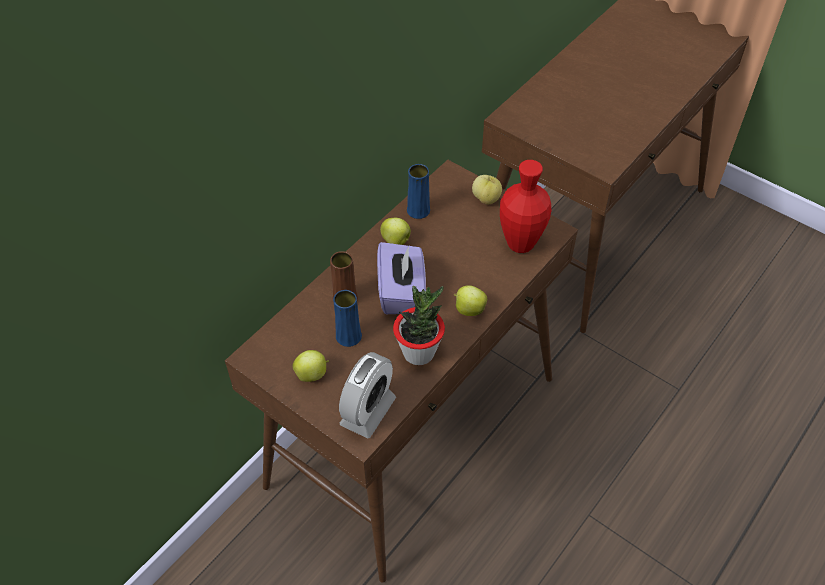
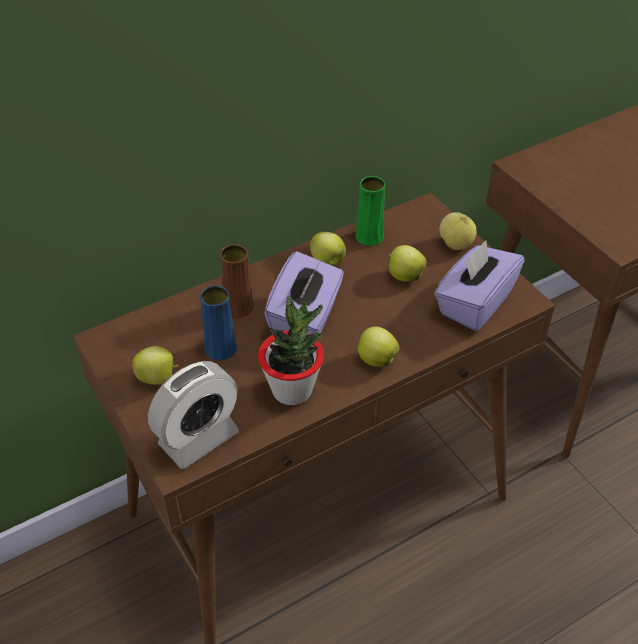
camera: 20 degrees right, 5 degrees down
blue vase [407,164,430,219] -> green vase [355,176,385,246]
red vase [500,160,551,253] -> purple tissue box [434,240,525,331]
none -> apple [389,245,427,282]

